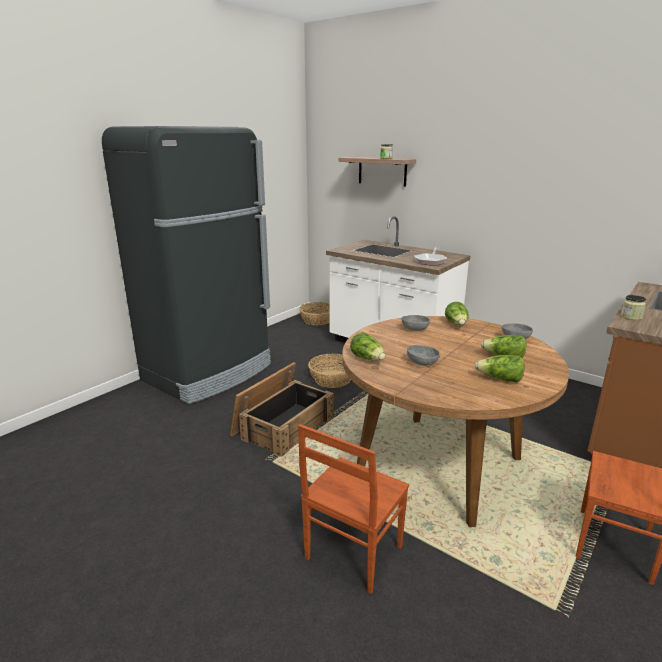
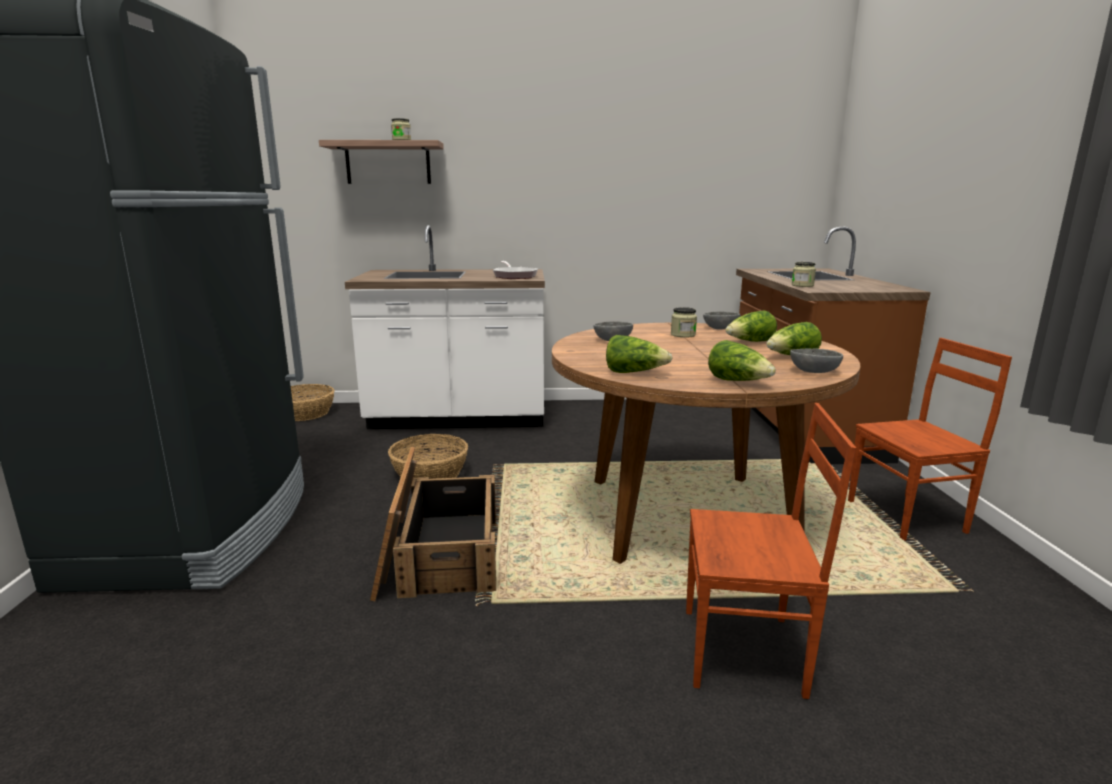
camera: 40 degrees left, 5 degrees down
brown chair [298,424,409,594] -> brown chair turned 75 degrees counterclockwise [686,403,856,699]
grey bowl [407,345,440,366] -> grey bowl moved to [790,348,843,373]
lettuce [445,302,469,325] -> lettuce moved to [708,340,776,381]
none -> jar [671,307,697,338]

